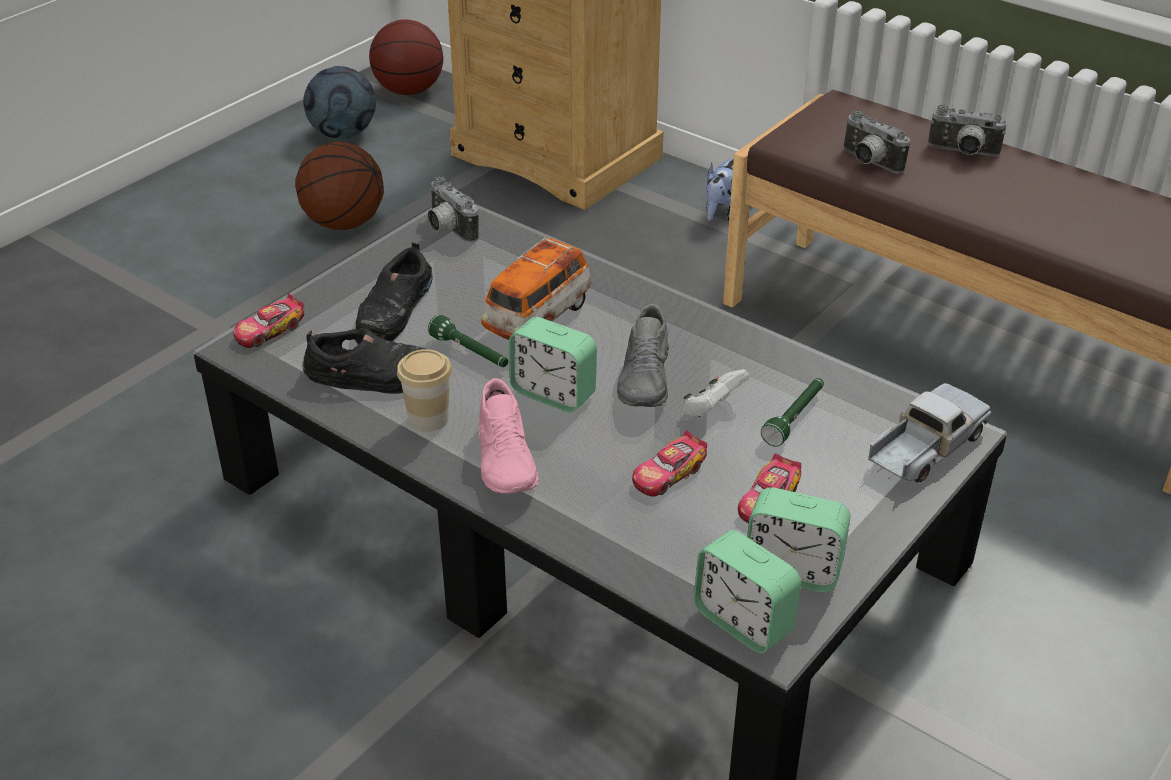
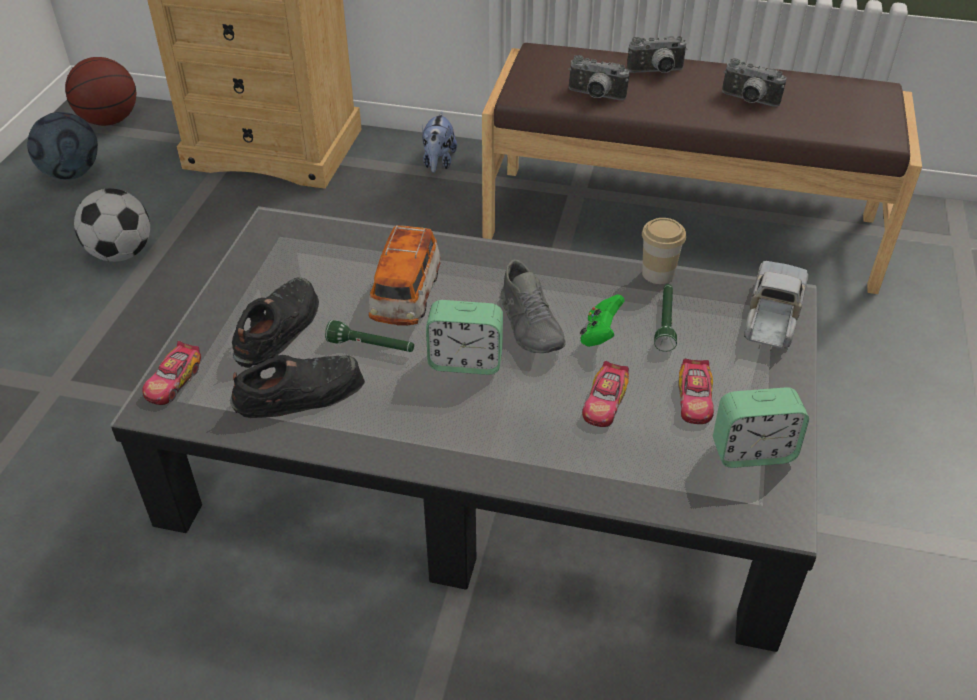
camera: 25 degrees left, 5 degrees up
basketball [295,142,384,230] -> football [74,189,150,262]
black shoe [355,242,433,344] -> black shoe turned 150 degrees counterclockwise [232,278,319,368]
cup [397,349,452,432] -> cup moved to [642,218,686,284]
camera [428,176,479,243] -> camera moved to [722,58,786,107]
pink shoe [478,378,539,494] -> none
white game controller [683,369,750,417] -> green game controller [580,294,625,347]
alarm clock [694,530,801,653] -> none

